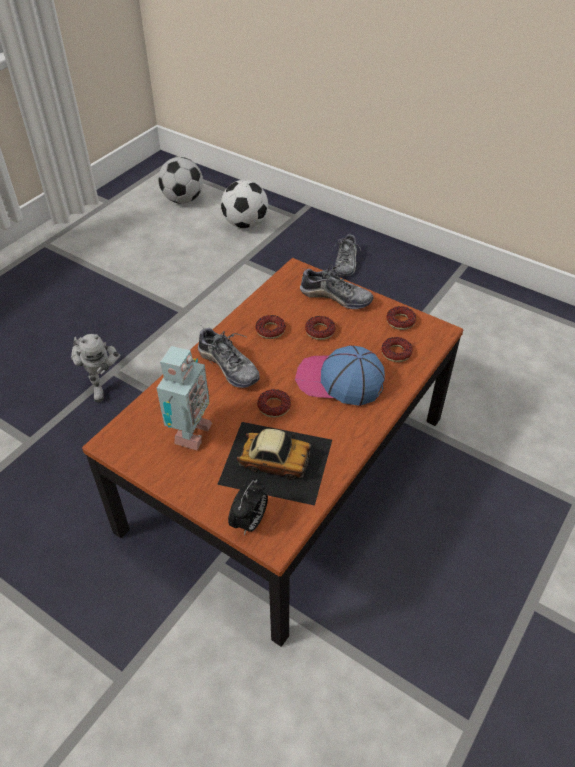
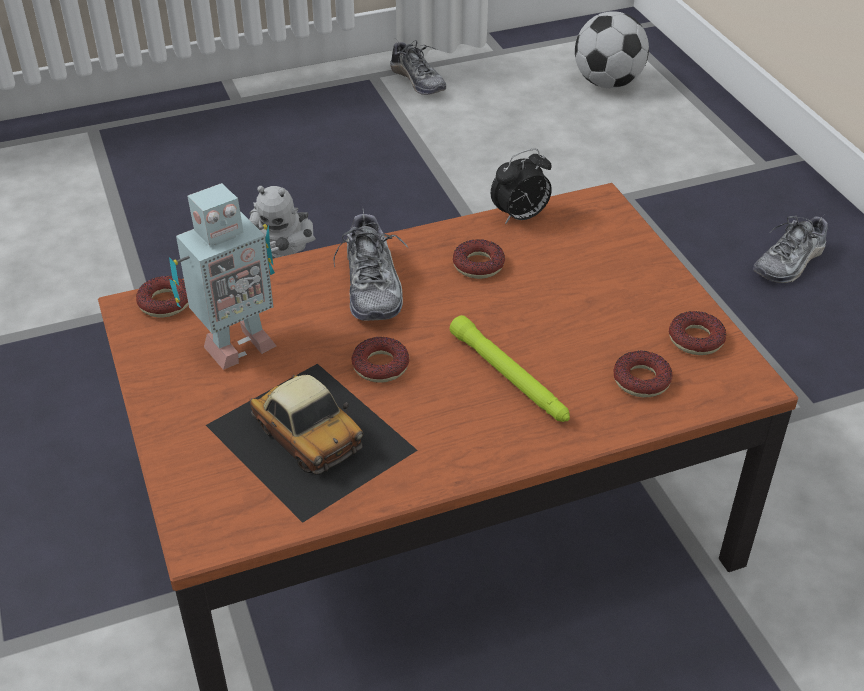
camera: 35 degrees right, 5 degrees down
football [221,180,268,228] -> none
alarm clock [228,479,268,535] -> alarm clock moved to [491,148,552,224]
cap [295,345,385,406] -> green flashlight [450,315,570,422]
shoe [300,265,373,309] -> shoe moved to [390,39,446,95]
donut [305,316,336,340] -> donut moved to [136,276,189,317]

